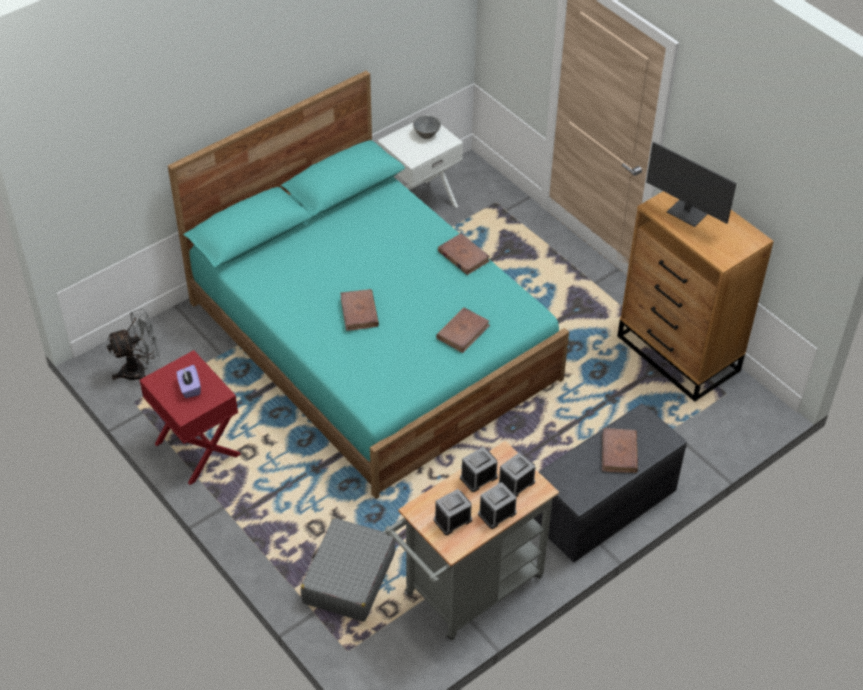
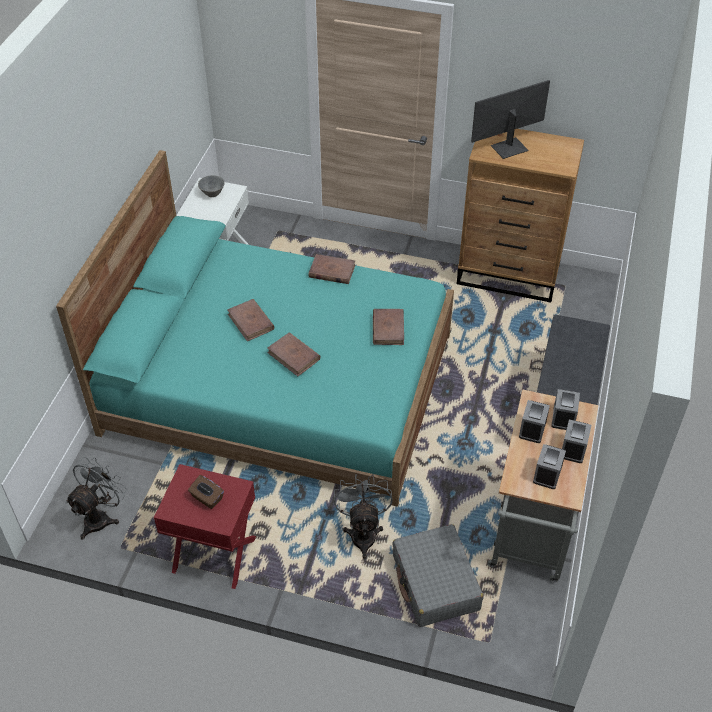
camera: 35 degrees left, 0 degrees up
purple tissue box [177,365,201,398] -> brown tissue box [188,475,224,509]
brown book [602,428,638,473] -> brown book moved to [227,299,274,341]
monitor [646,142,737,227] -> monitor turned 150 degrees clockwise [471,80,550,159]
none -> grey fan [334,474,393,559]

